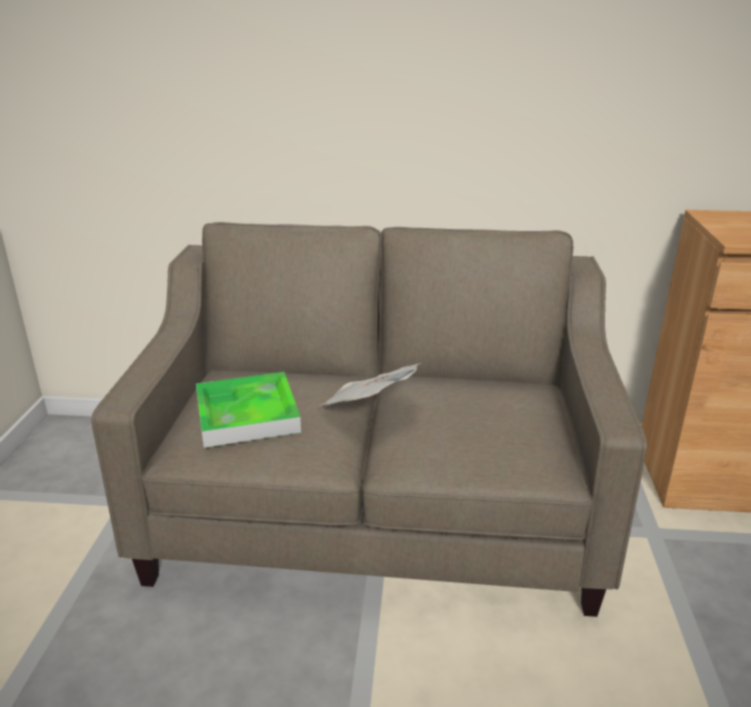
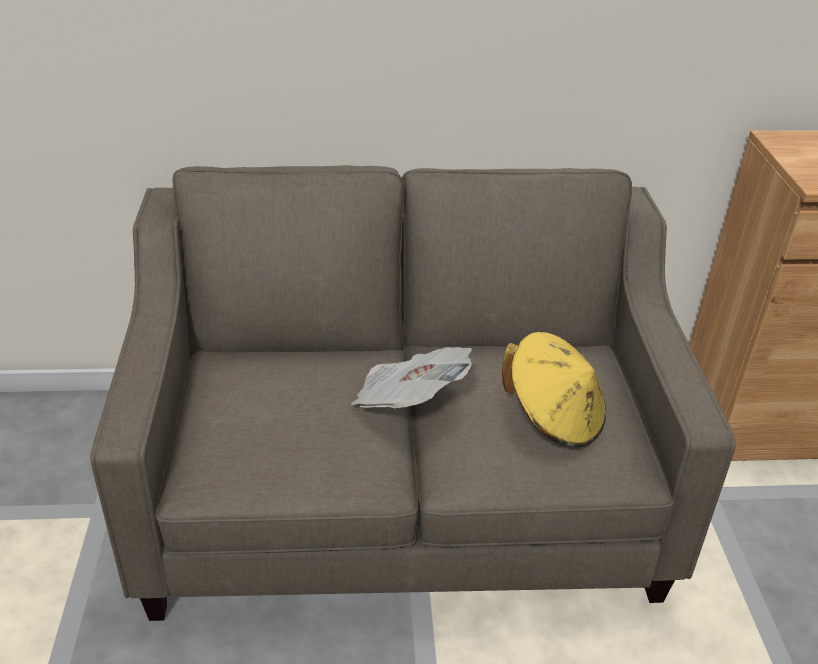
camera: 10 degrees left, 10 degrees up
tray [196,372,301,448] -> none
none -> yellow hat [502,332,606,448]

